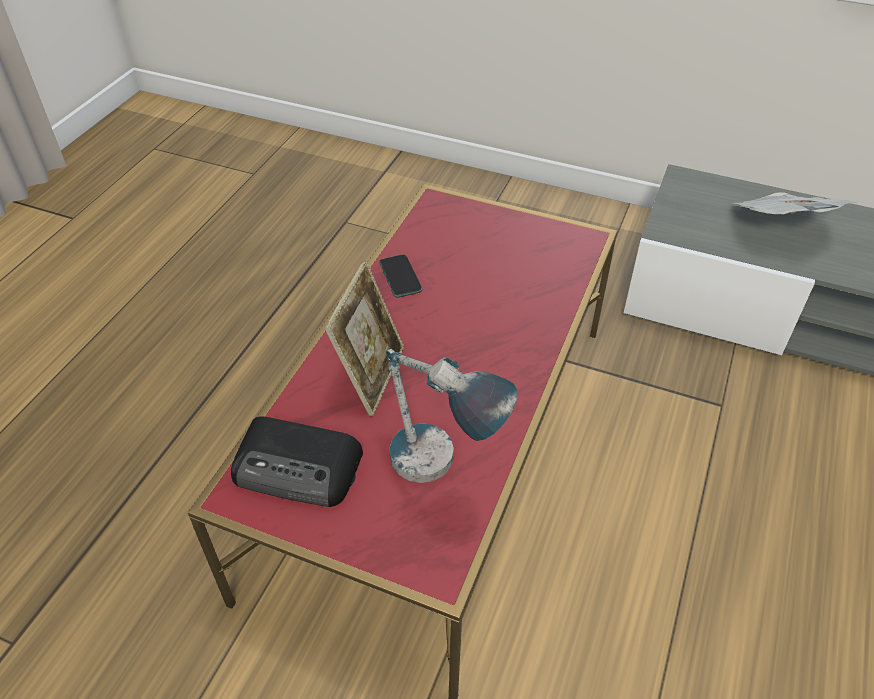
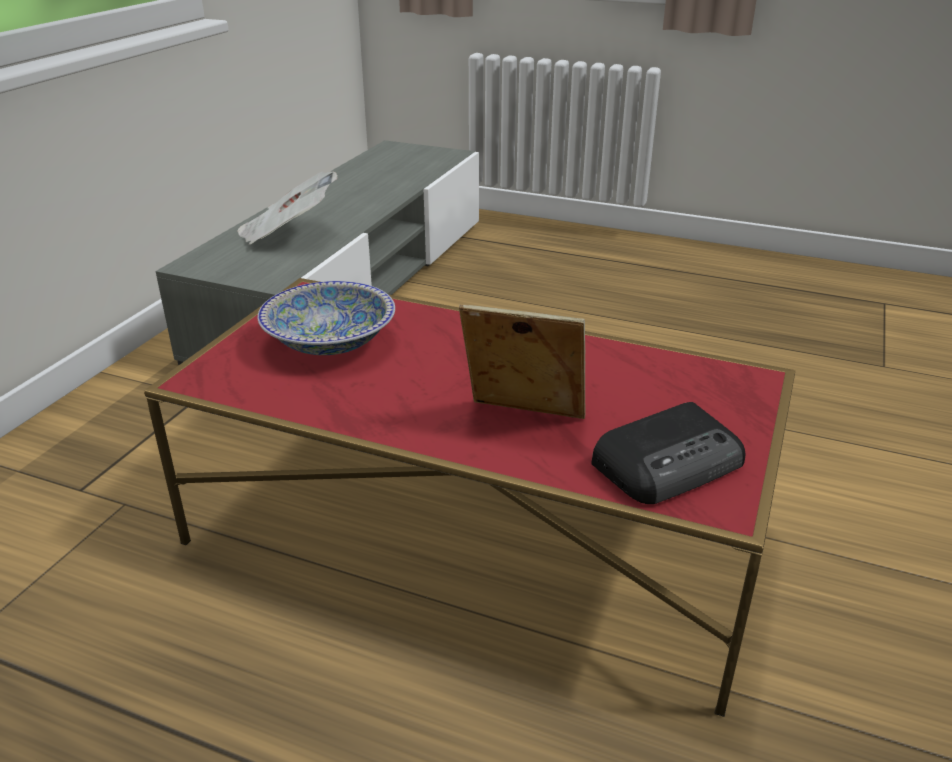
camera: 90 degrees left, 15 degrees down
radio [231,416,363,507] -> radio turned 45 degrees clockwise [591,402,745,504]
phone [379,255,422,298] -> none
table lamp [386,349,517,483] -> none
none -> bowl [258,281,395,355]

